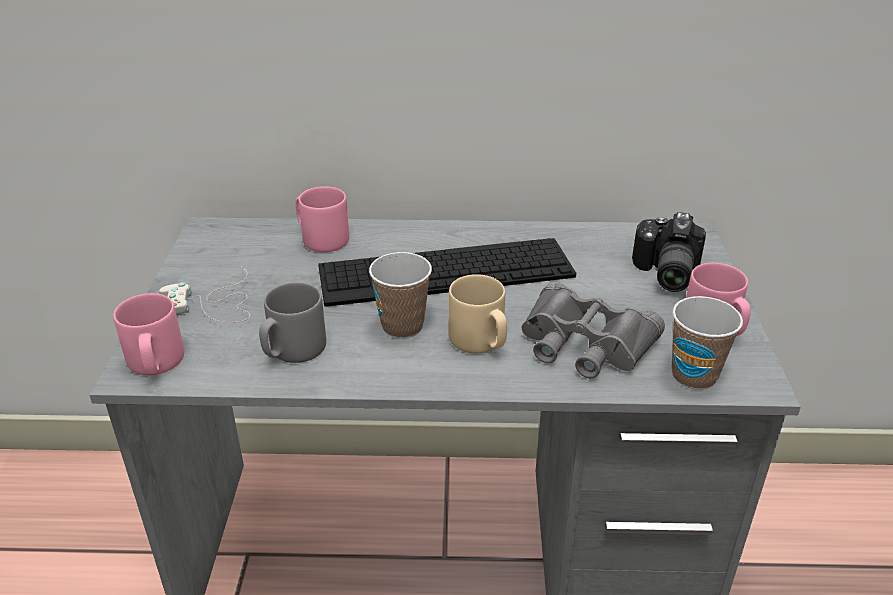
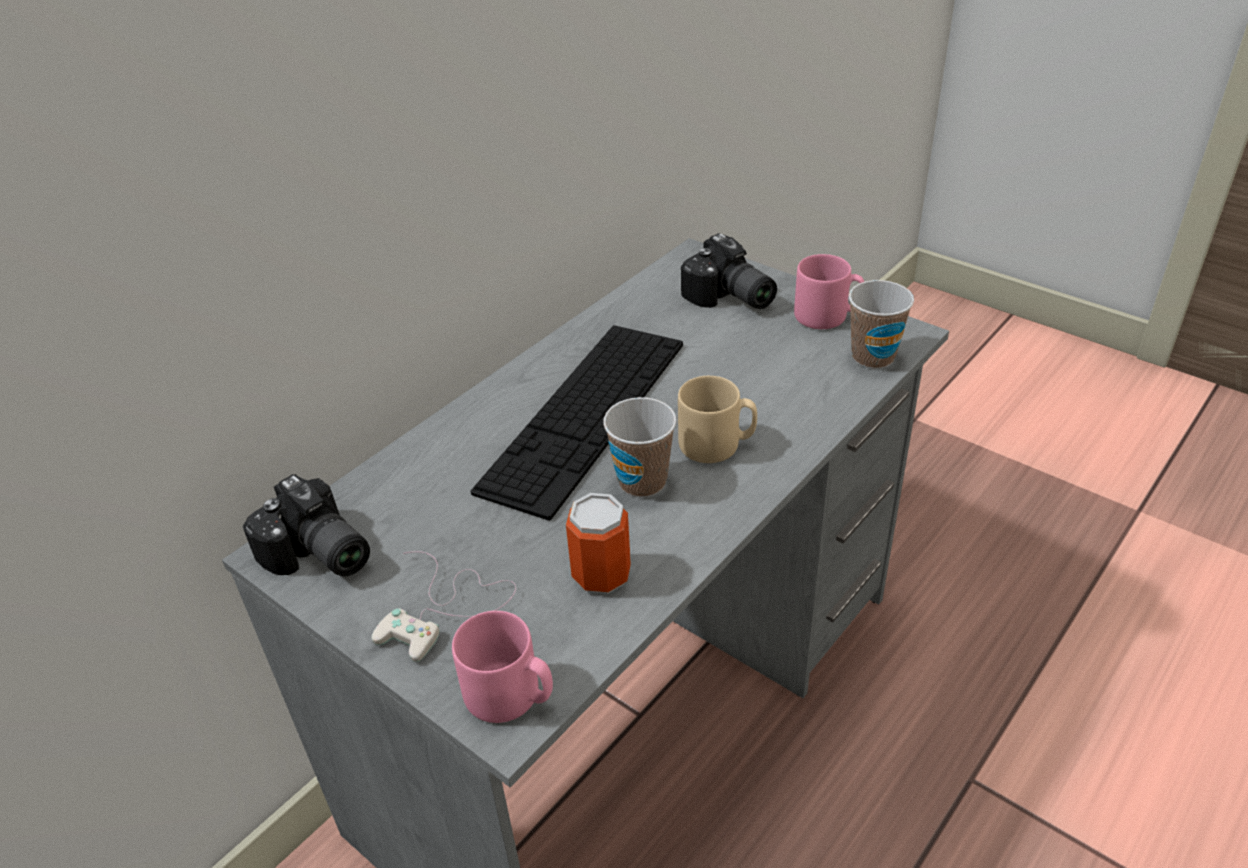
camera: 50 degrees left, 5 degrees up
grey mug [259,282,326,363] -> can [566,493,631,594]
pink mug [295,186,349,252] -> none
grey binoculars [522,282,665,378] -> none
none -> camera [243,474,370,576]

